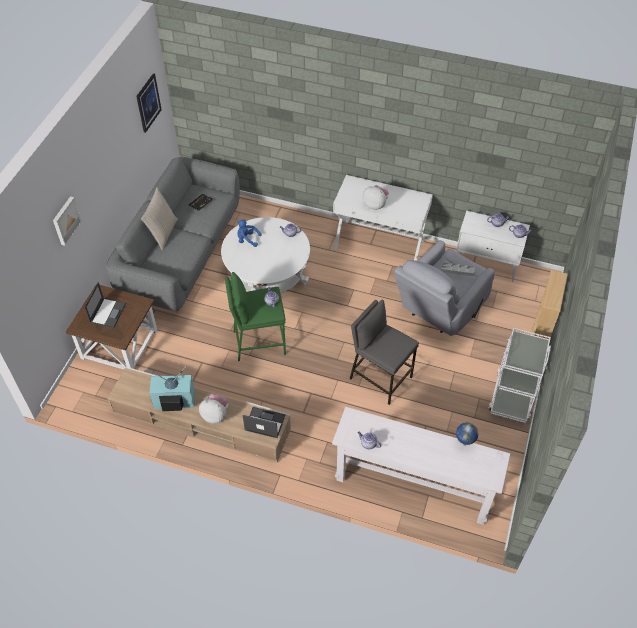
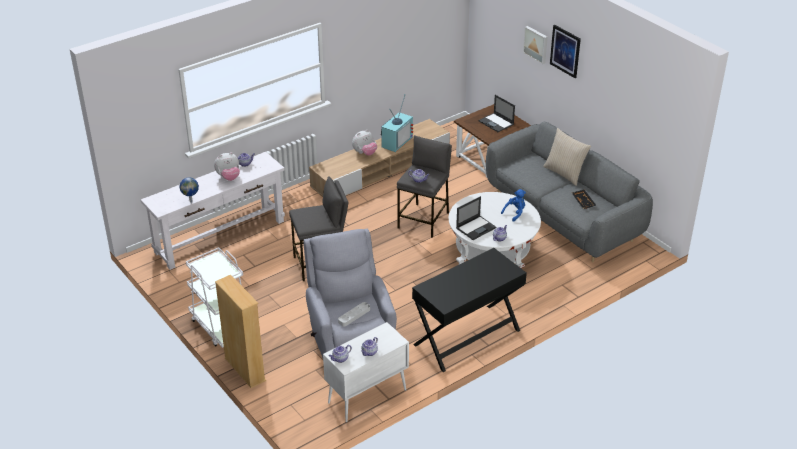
camera: 125 degrees right, 15 degrees down
picture [136,73,162,133] -> picture moved to [550,25,581,78]
green stool [225,272,286,361] -> grey stool [397,135,452,238]
laptop [243,407,285,438] -> laptop moved to [456,196,496,240]
white console table [333,175,433,261] -> black console table [412,248,527,372]
plush toy [363,185,389,210] -> plush toy moved to [214,152,240,181]

